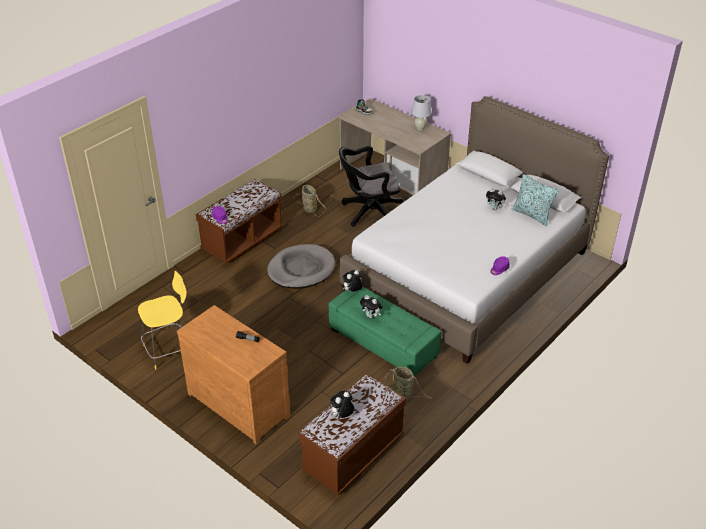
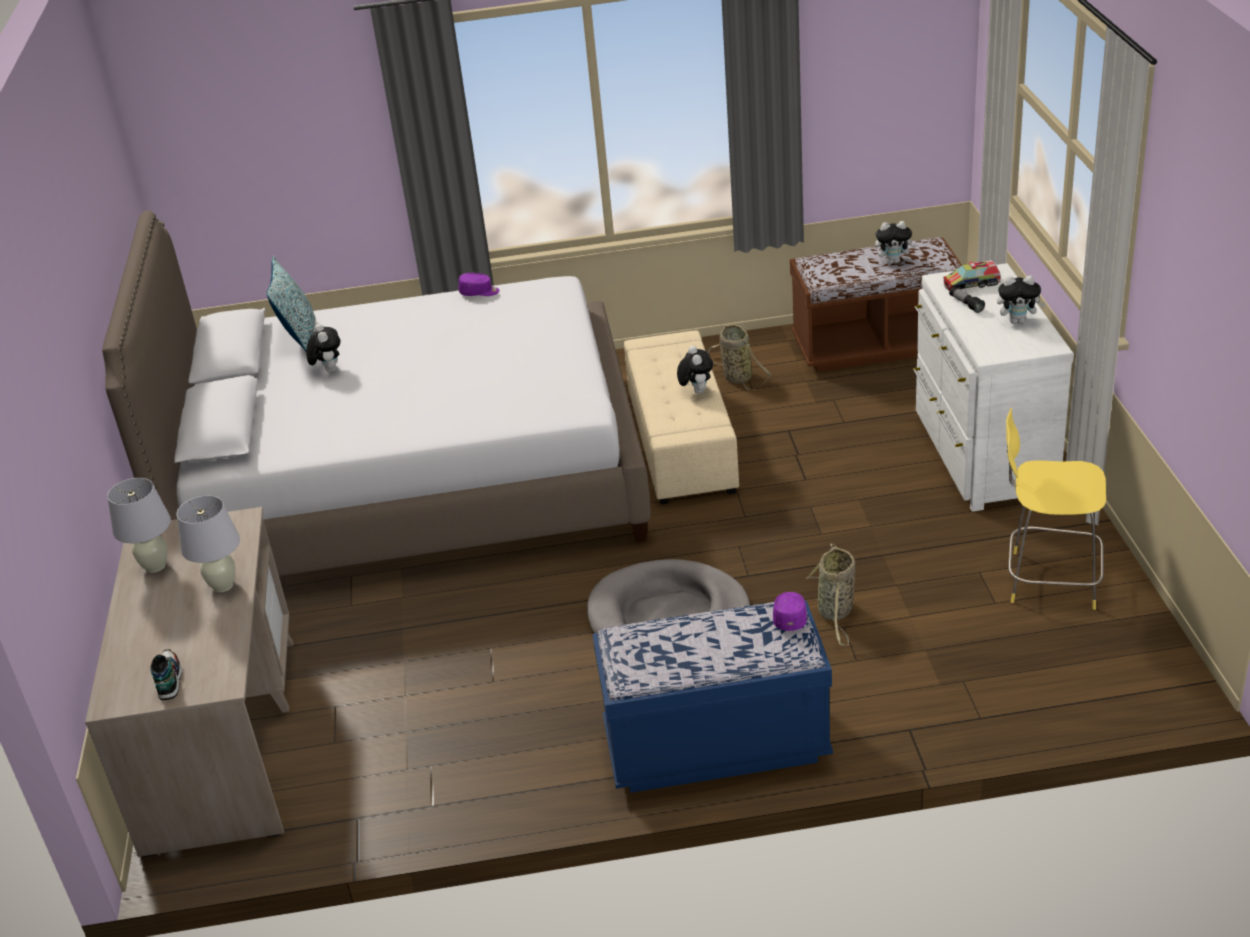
camera: 135 degrees left, 5 degrees down
brown dresser [177,305,290,444] -> white dresser [913,263,1074,511]
brown bench [196,179,283,264] -> blue bench [593,601,833,793]
basket [294,185,327,216] -> basket moved to [806,544,856,646]
green ottoman [329,286,441,376] -> beige ottoman [624,330,739,505]
black office chair [339,146,404,227] -> none
plush toy [342,270,363,292] -> plush toy moved to [997,275,1045,324]
none -> white table lamp [177,495,240,592]
none -> toy truck [943,260,1001,291]

